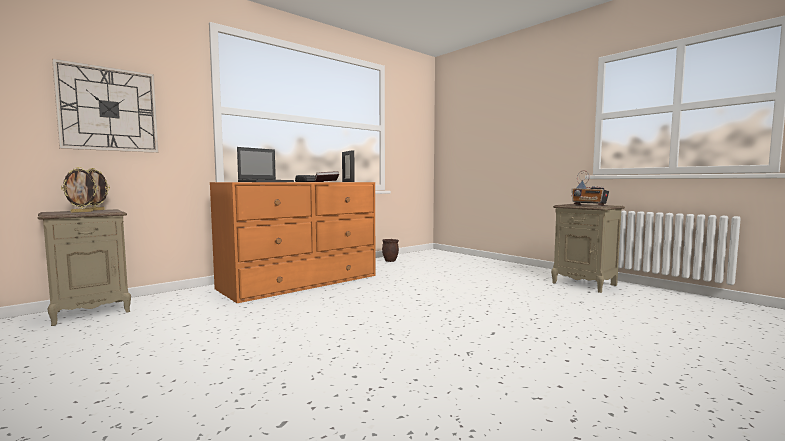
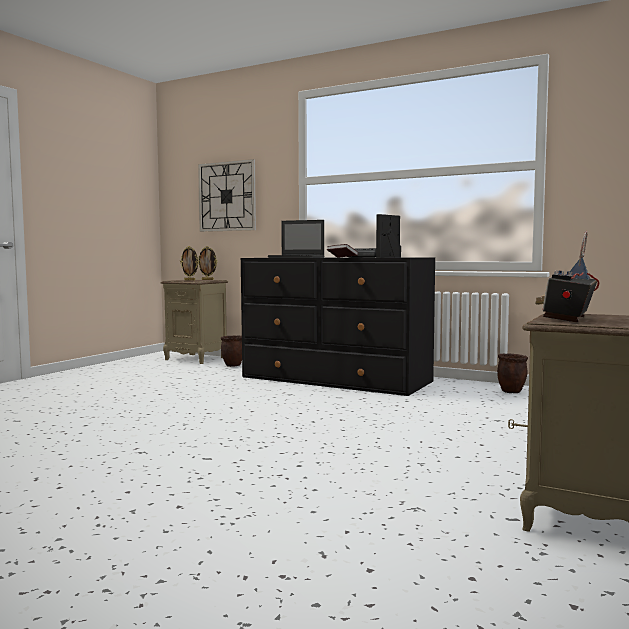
camera: 70 degrees right, 0 degrees up
orange dresser [210,182,376,303] -> black dresser [241,257,435,396]
none -> brown planter [221,335,242,367]

